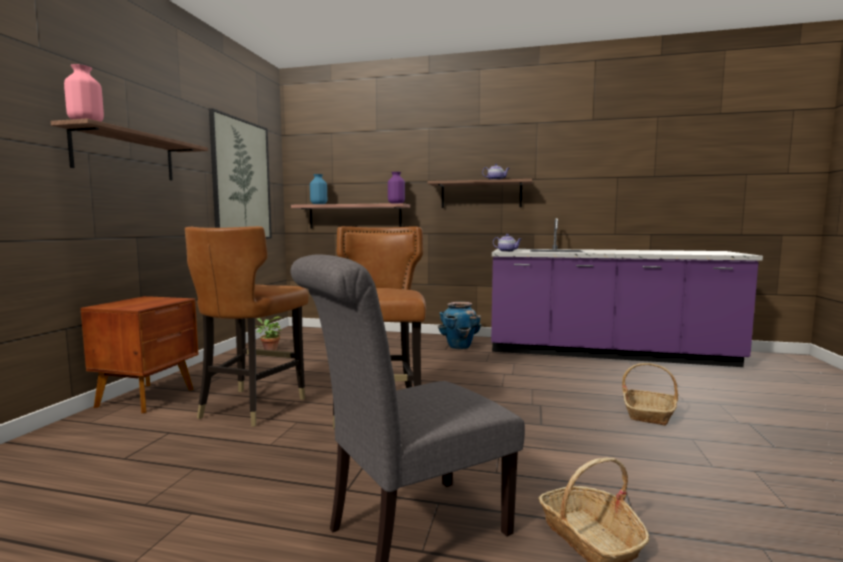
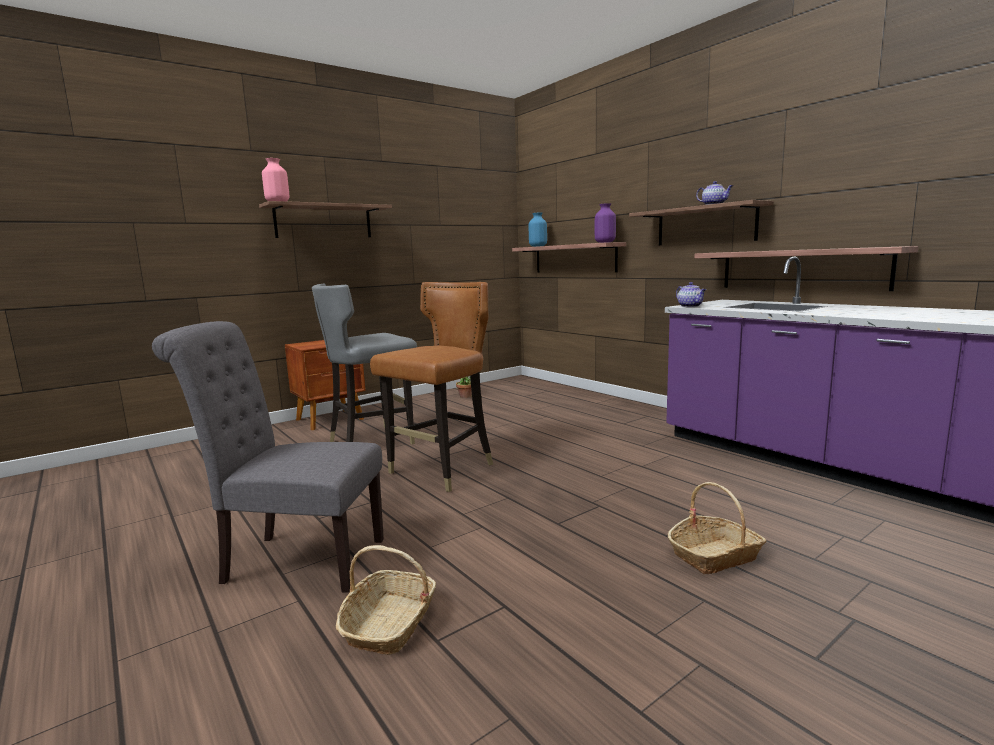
camera: 40 degrees right, 5 degrees up
brown chair [185,226,309,427] -> grey chair [312,283,417,444]
picture [209,108,272,239] -> none
planter [438,302,481,349] -> none
none -> shelf [694,246,918,291]

